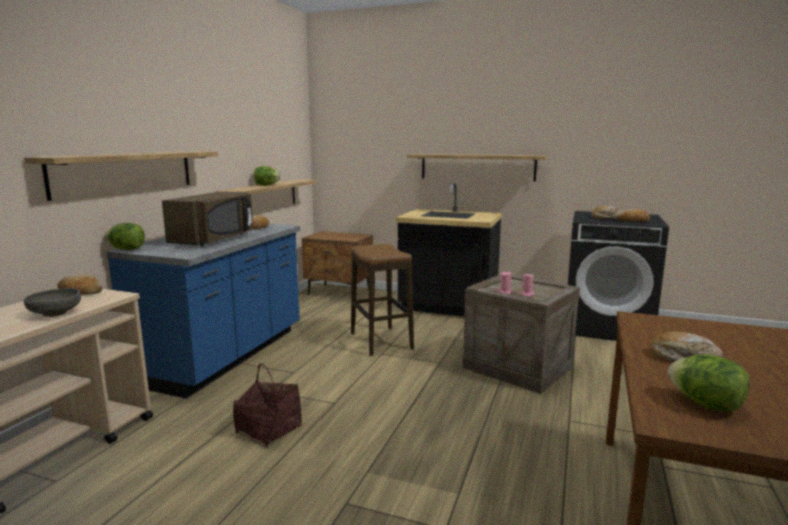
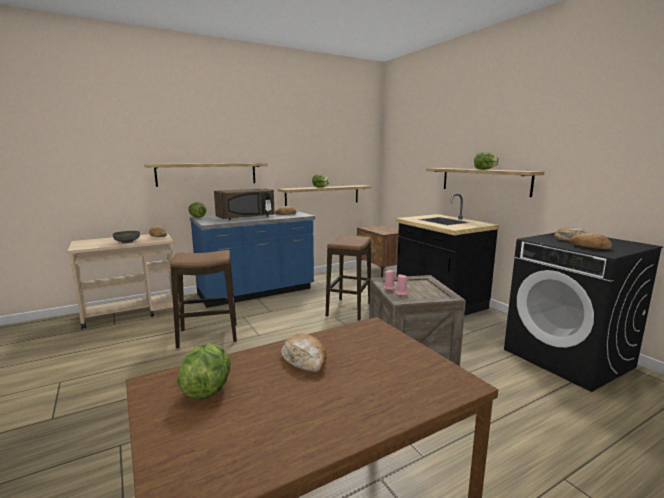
camera: 40 degrees right, 0 degrees up
basket [233,364,302,448] -> stool [170,250,237,348]
none -> lettuce [474,152,499,170]

